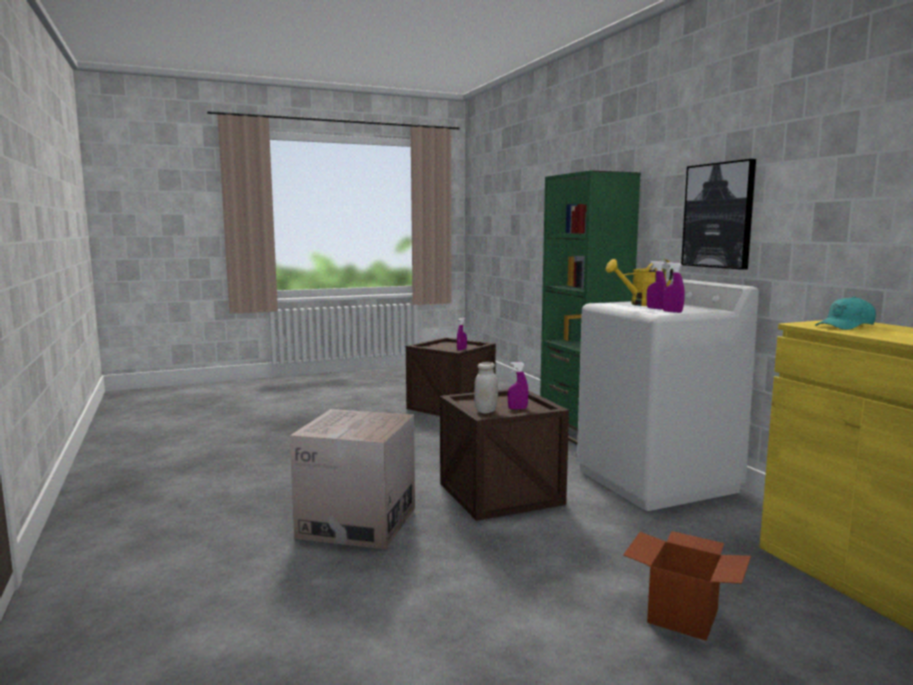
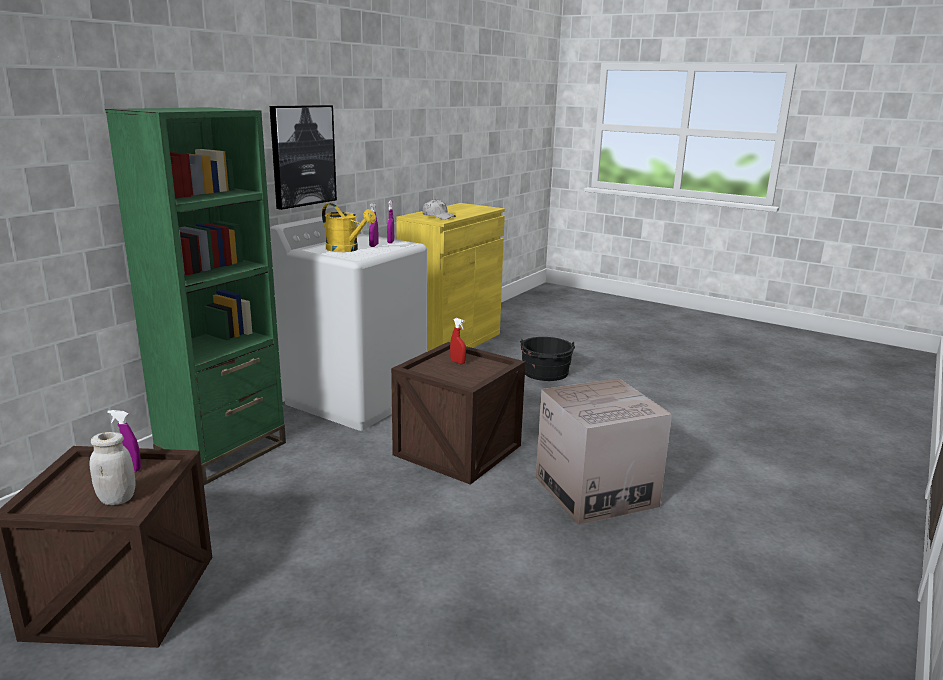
camera: 125 degrees left, 10 degrees up
white jar [474,362,498,414] -> white jar moved to [89,432,135,505]
purple spray bottle [508,362,528,410] -> red spray bottle [450,318,466,364]
cardboard box [623,531,751,641] -> black bucket [520,337,575,381]
turquoise cap [815,296,876,330] -> white cap [422,199,456,220]

